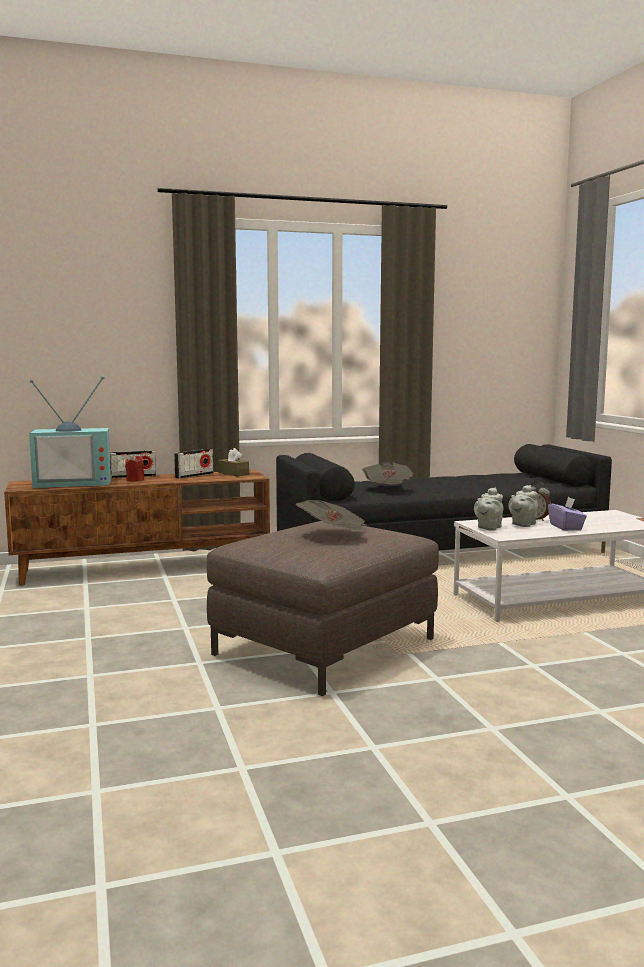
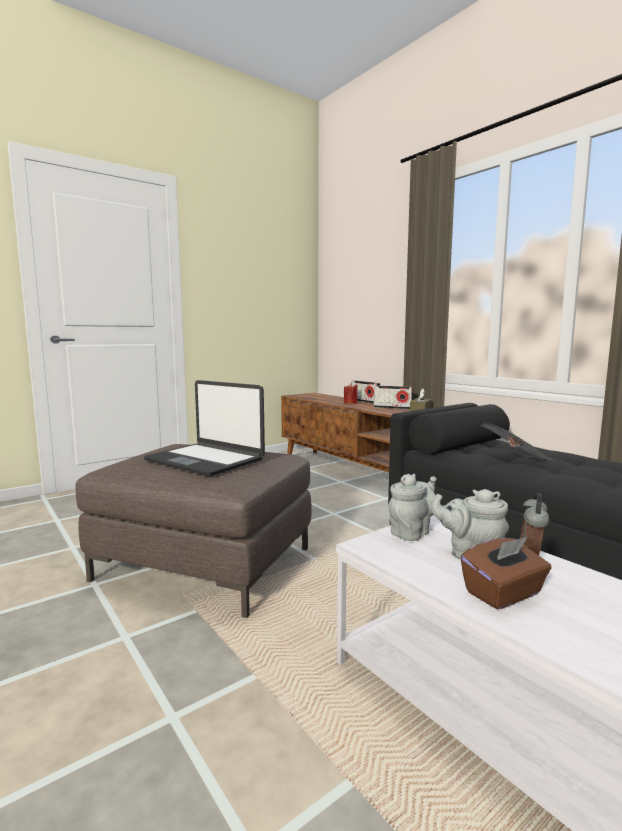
camera: 70 degrees right, 0 degrees up
television [29,376,111,488] -> none
newspaper [295,500,367,530] -> laptop [144,380,265,476]
grey teapot [474,488,504,530] -> grey teapot turned 120 degrees clockwise [389,474,437,541]
purple tissue box [548,497,587,531] -> brown tissue box [460,537,552,609]

